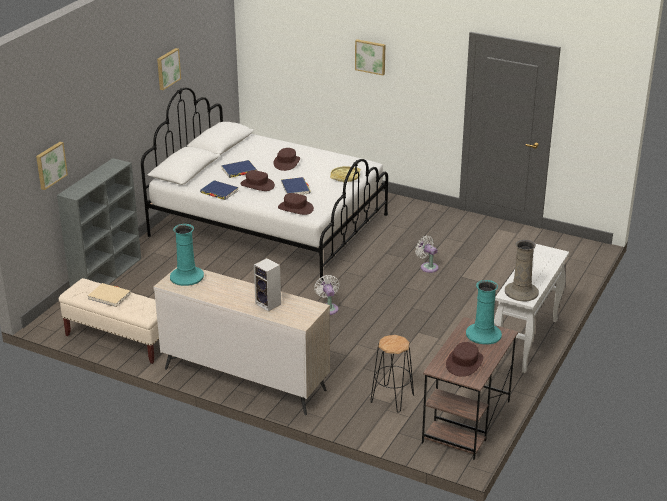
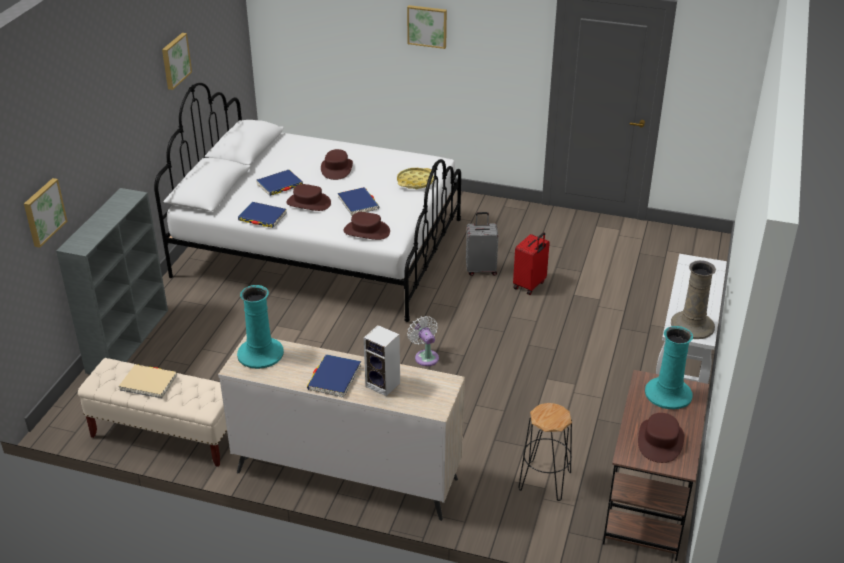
camera: 10 degrees left, 5 degrees up
white fan [415,236,439,273] -> red suitcase [513,232,550,295]
none -> blue book [307,354,361,398]
none -> grey suitcase [466,212,498,276]

